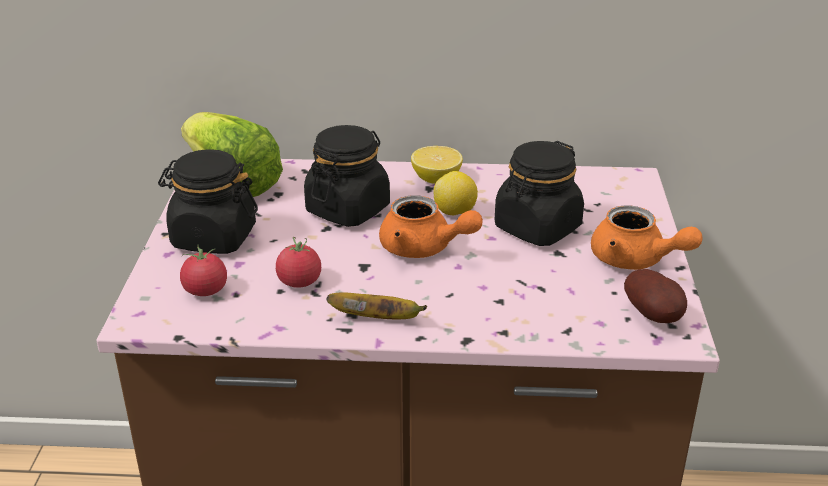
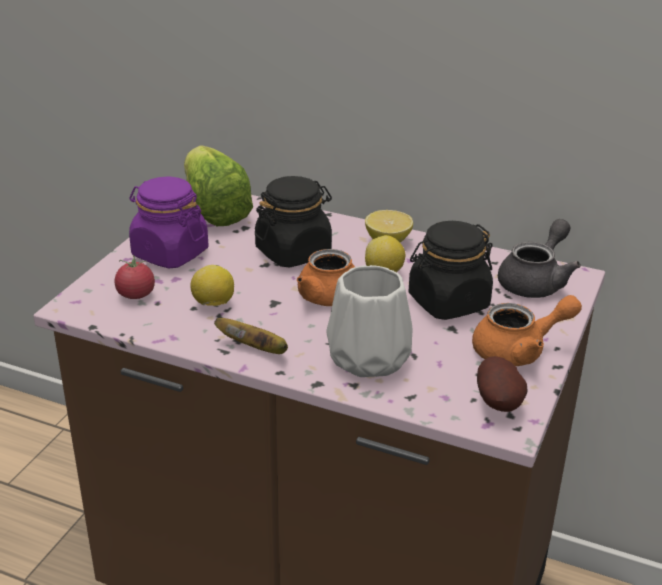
camera: 20 degrees right, 0 degrees up
black jar [158,149,258,254] -> purple jar [129,177,209,268]
tomato [276,237,321,288] -> lemon [190,265,234,306]
orange teapot [591,205,703,270] -> orange teapot turned 75 degrees counterclockwise [472,295,582,366]
none -> white vase [326,265,413,377]
none -> grey teapot [498,219,581,298]

